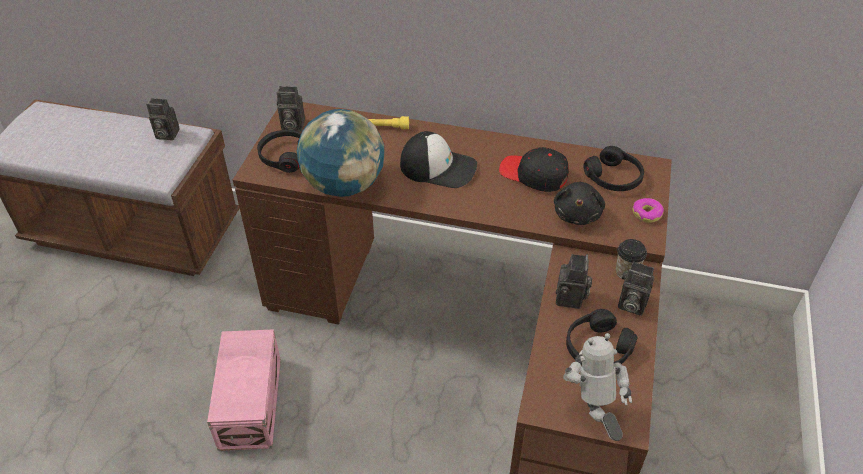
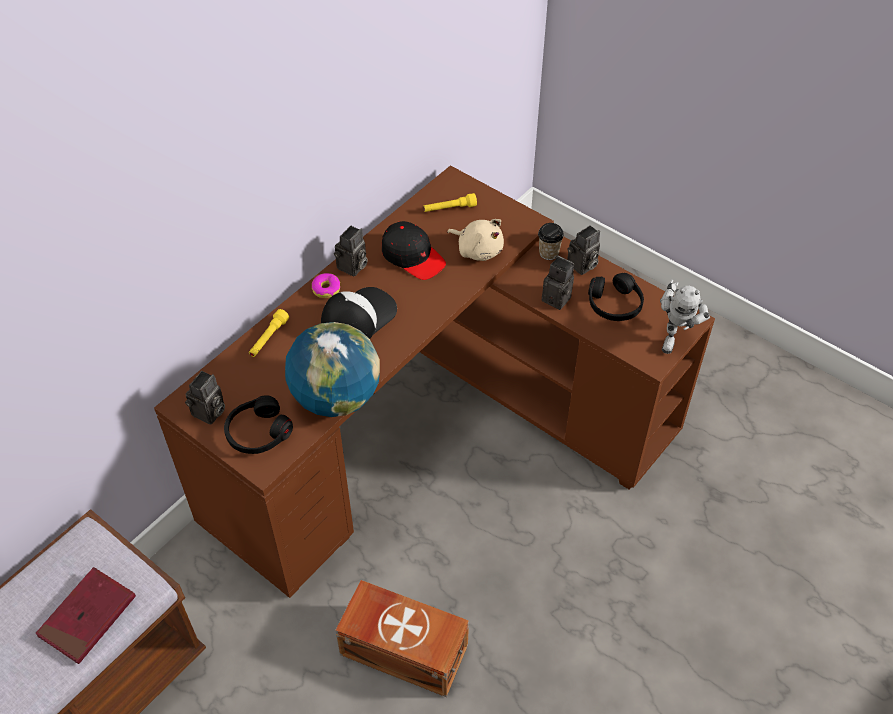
camera: 65 degrees left, 5 degrees up
camera [146,98,180,140] -> camera moved to [334,225,368,276]
pink storage box [207,329,281,451] -> brown storage box [335,580,469,697]
black cap [499,147,569,192] -> black cap turned 105 degrees counterclockwise [382,221,446,280]
black plush toy [554,182,605,225] -> beige plush toy [447,219,504,261]
toy robot [563,333,632,441] -> toy robot turned 90 degrees counterclockwise [660,279,710,354]
black headphones [584,146,644,191] -> yellow flashlight [423,193,477,212]
donut [633,198,664,223] -> donut moved to [312,273,340,298]
none -> red book [35,567,136,664]

